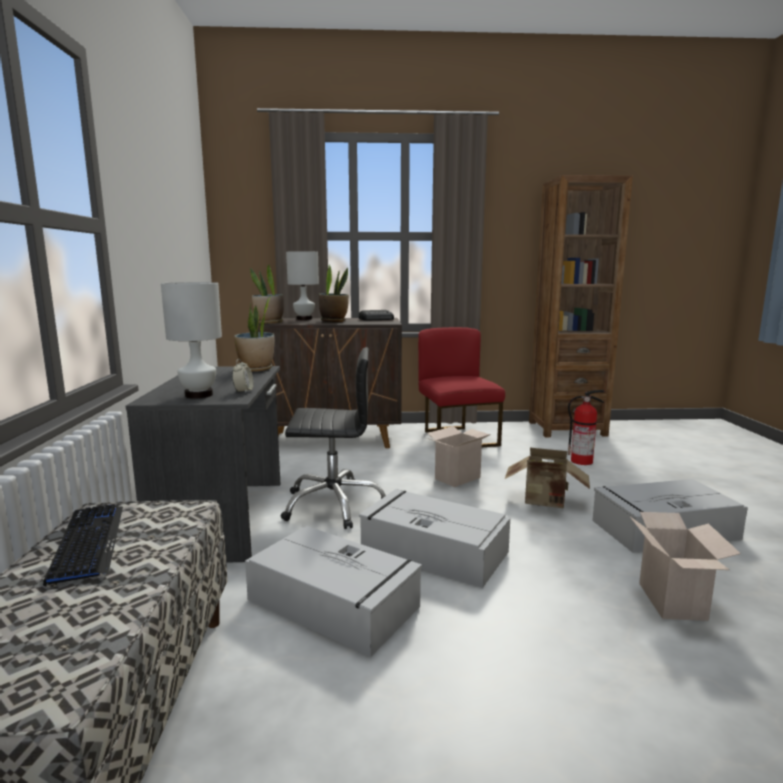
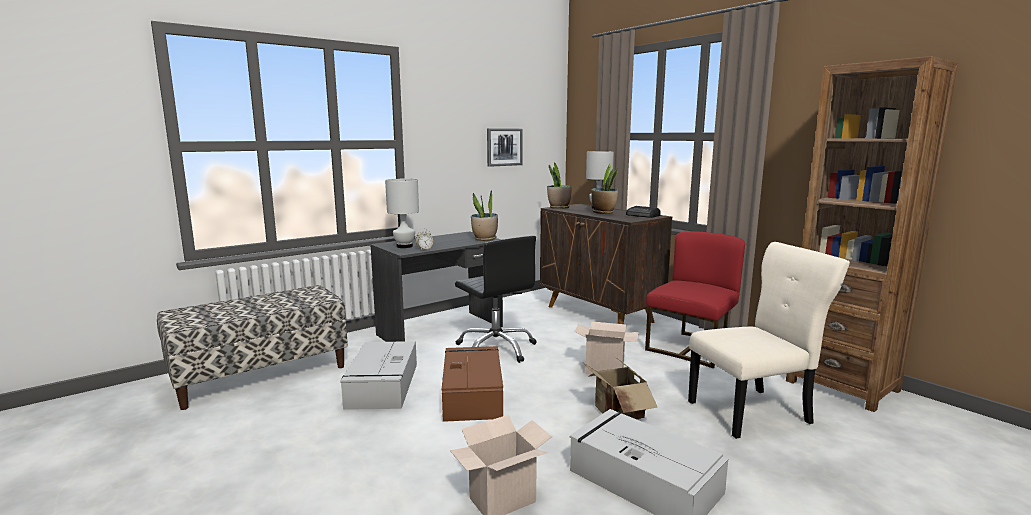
camera: 55 degrees right, 0 degrees up
keyboard [43,504,123,587] -> none
grey storage box [359,489,510,588] -> brown storage box [442,346,503,422]
fire extinguisher [568,390,605,465] -> beige chair [688,242,850,439]
none -> picture [487,128,523,167]

